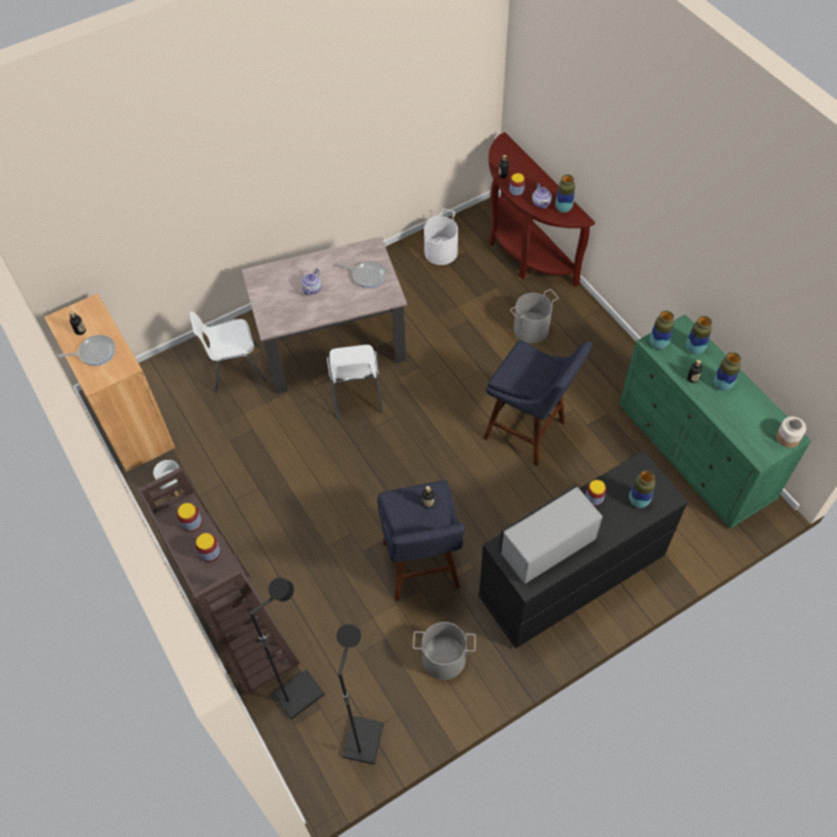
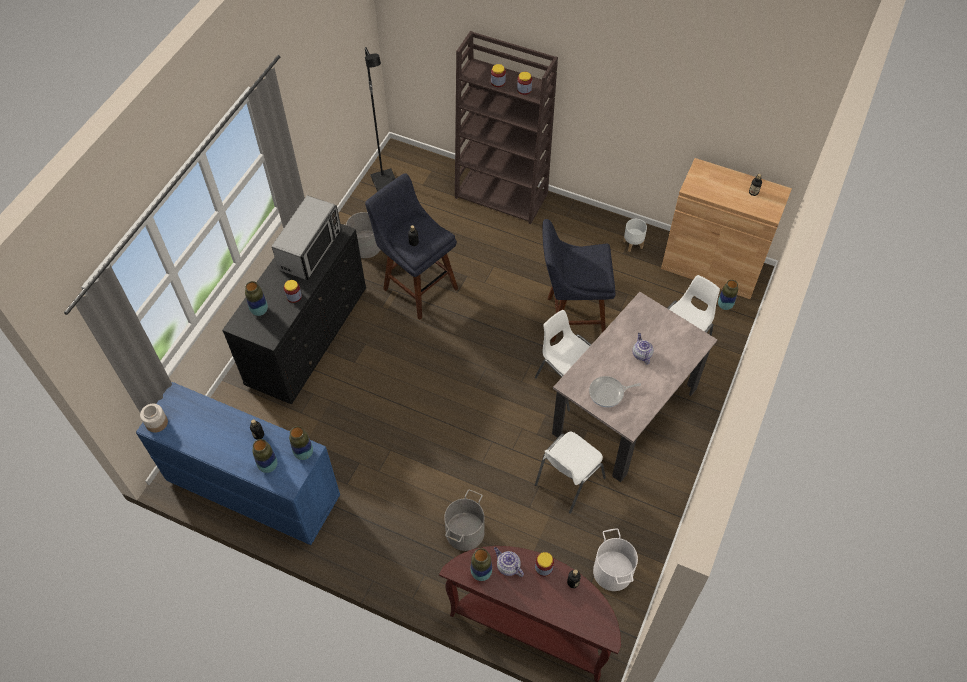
camera: 145 degrees right, 0 degrees up
frying pan [58,335,115,366] -> none
black floor lamp [250,577,325,719] -> none
blue stool [483,340,592,466] -> blue stool moved to [542,219,616,342]
green dresser [619,315,811,529] -> blue dresser [136,382,340,545]
vase [714,352,741,391] -> vase moved to [718,280,738,310]
none -> white chair [535,432,606,514]

